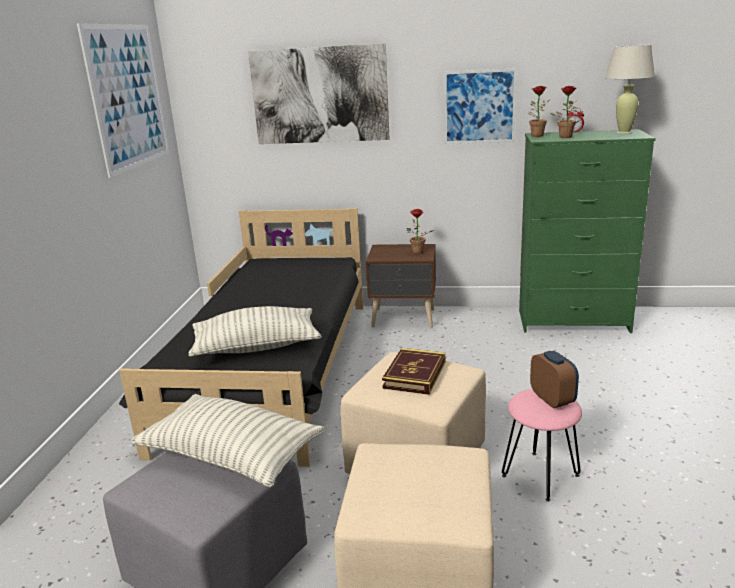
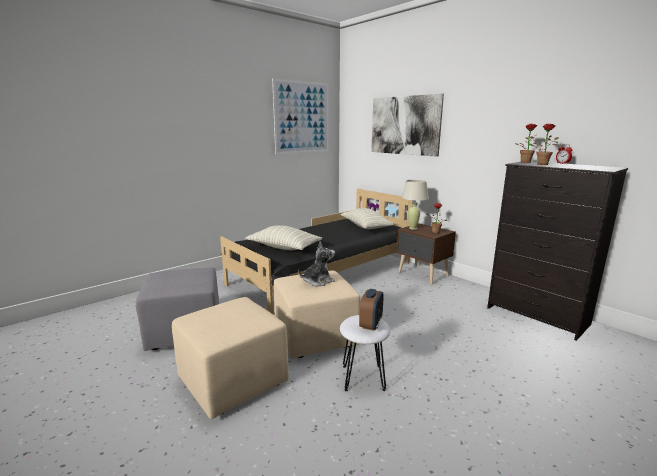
camera: 40 degrees right, 5 degrees down
pillow [131,394,324,488] -> pillow moved to [341,208,394,229]
book [382,348,445,395] -> plush toy [298,241,335,286]
picture [444,68,517,144] -> none
pink stool [502,389,582,502] -> white stool [340,315,391,391]
green dresser [519,129,656,333] -> black dresser [487,161,628,341]
beige table lamp [605,45,655,134] -> beige table lamp moved to [402,180,429,230]

